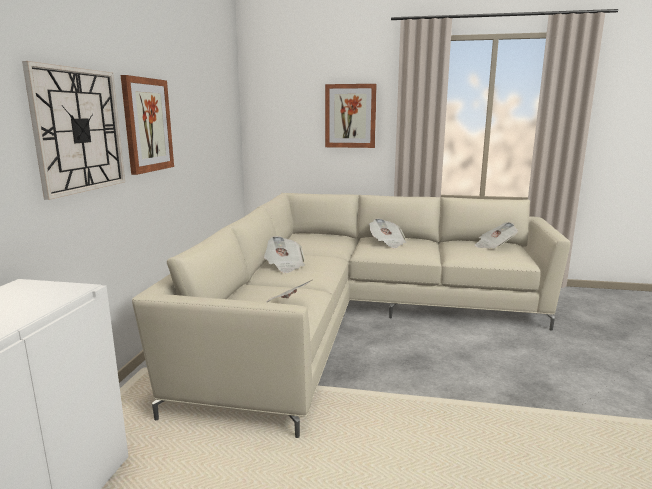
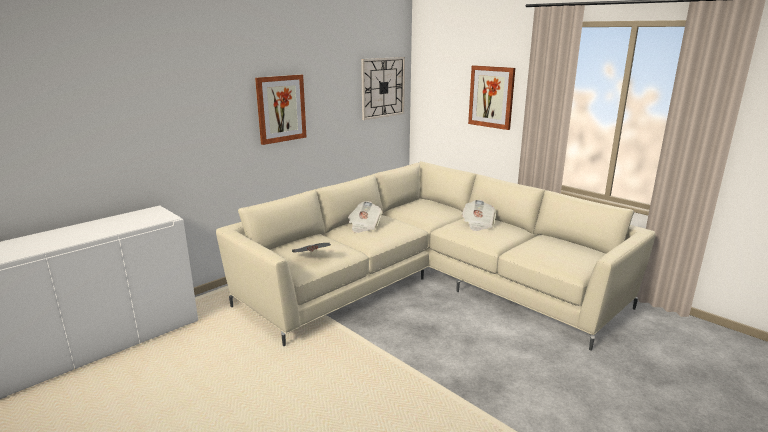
camera: 35 degrees right, 5 degrees up
wall clock [22,61,125,200] -> wall clock moved to [361,57,405,120]
newspaper [474,222,518,249] -> none

